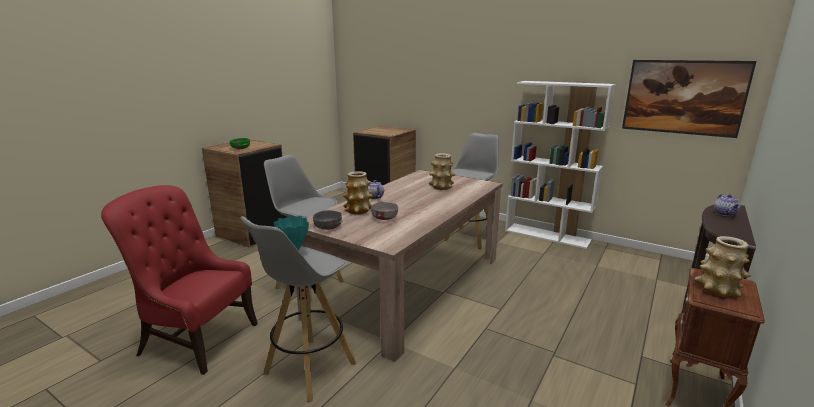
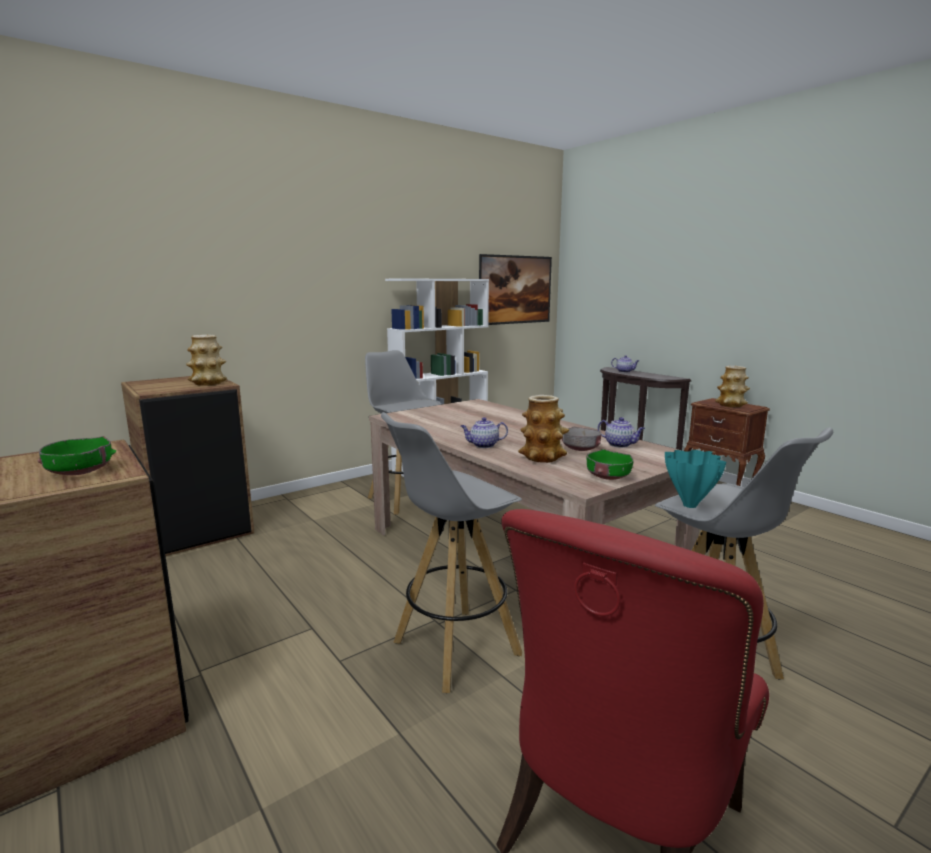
camera: 70 degrees left, 5 degrees down
grey bowl [313,210,343,230] -> green bowl [586,449,634,480]
vase [429,153,455,190] -> vase moved to [186,335,227,386]
none -> teapot [598,417,645,448]

